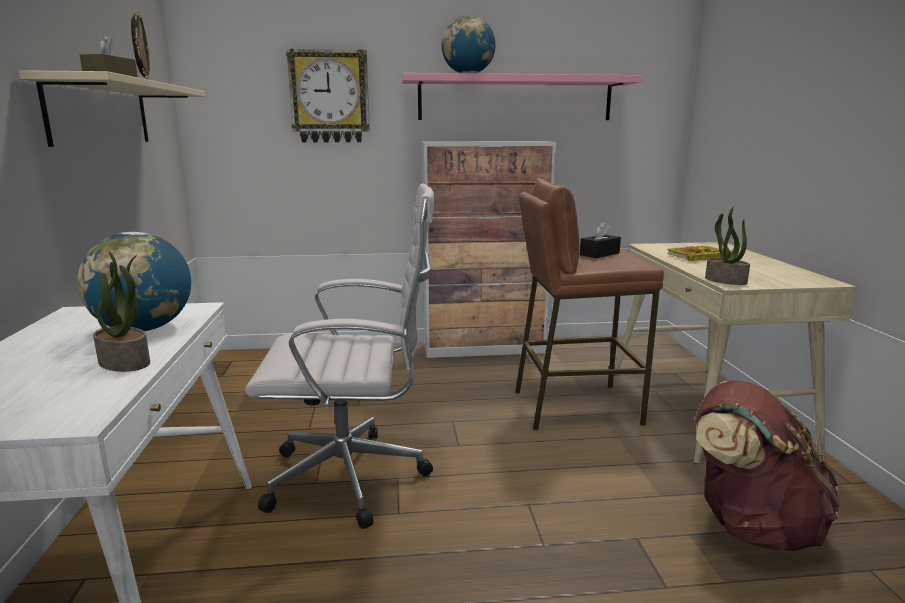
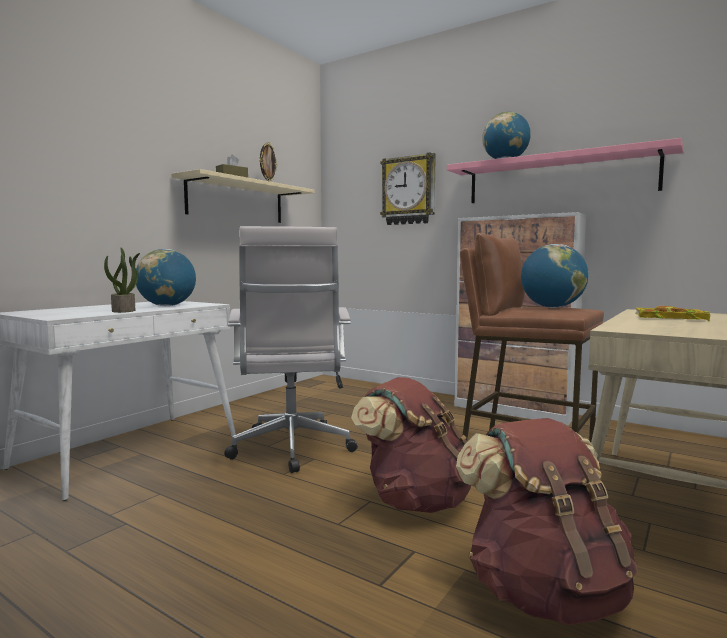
camera: 40 degrees right, 10 degrees down
white office chair [245,183,435,529] -> white office chair turned 45 degrees clockwise [224,226,357,473]
black tissue box [580,221,621,258] -> globe [521,244,589,308]
potted plant [705,207,750,285] -> none
none -> brown backpack [351,377,471,513]

